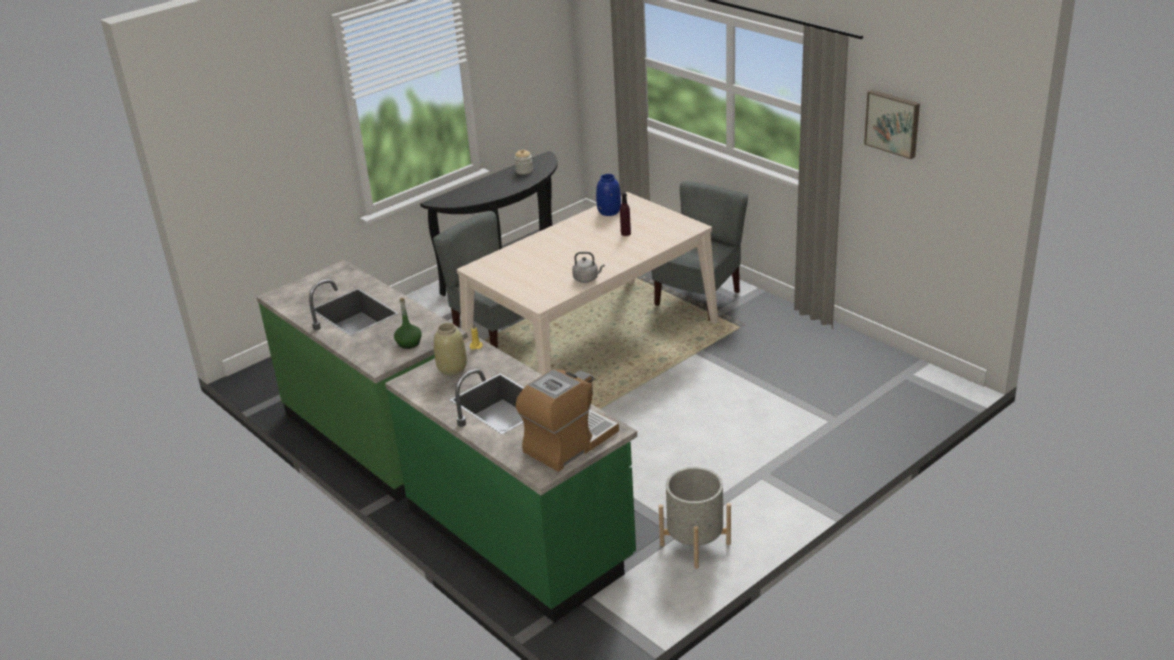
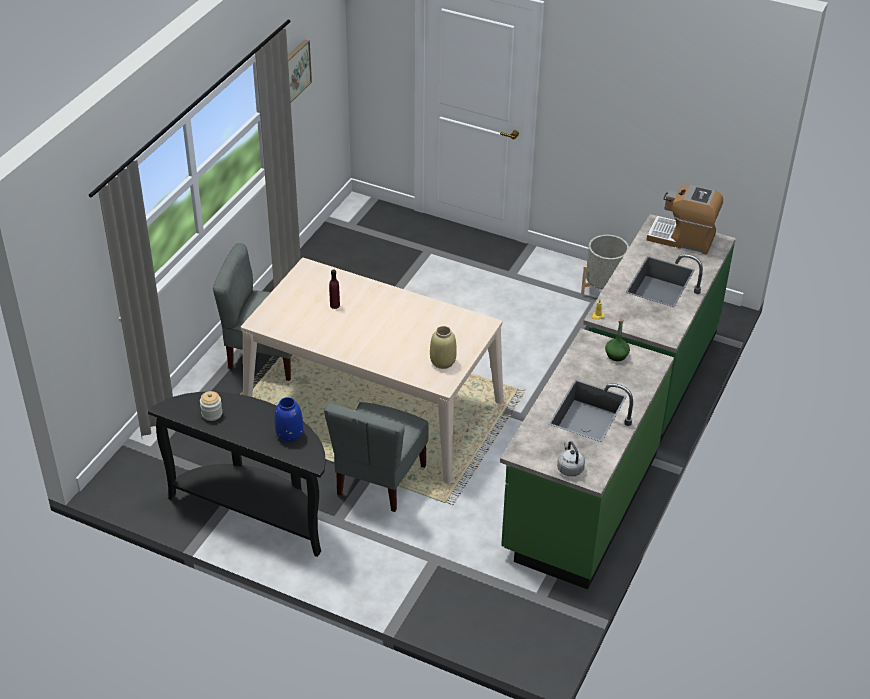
camera: 115 degrees left, 10 degrees up
beige vase [434,323,467,375] -> beige vase moved to [430,326,457,369]
grey kettle [572,252,605,283] -> grey kettle moved to [557,441,585,477]
blue vase [596,174,621,216] -> blue vase moved to [274,397,303,442]

